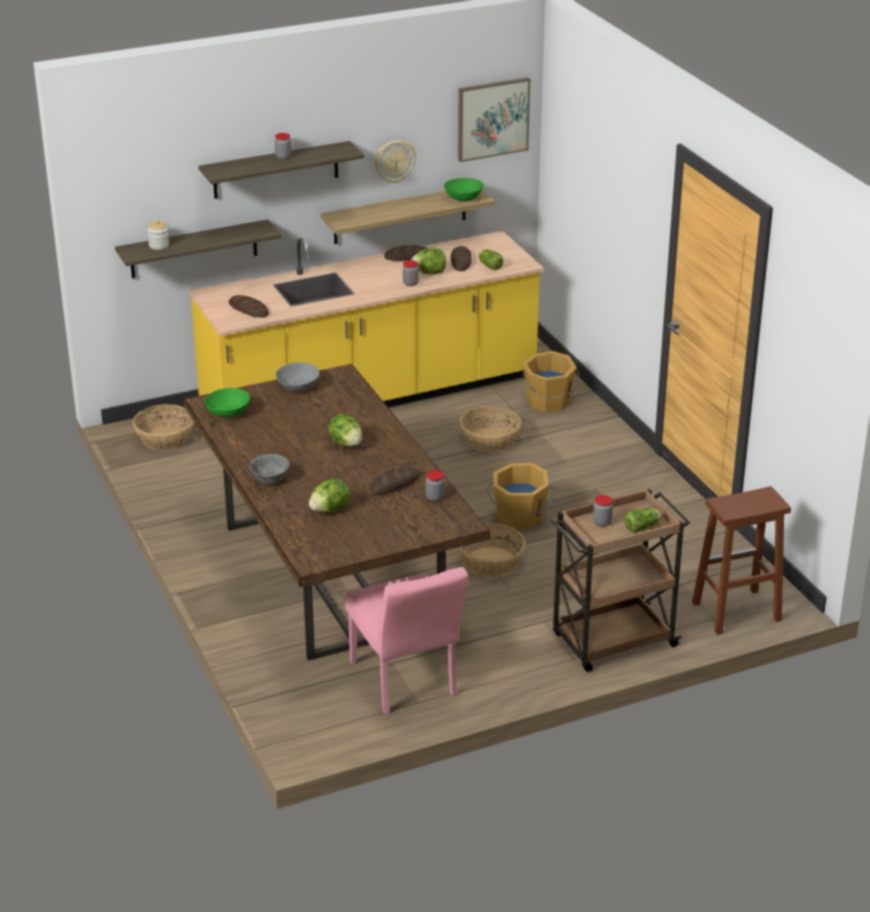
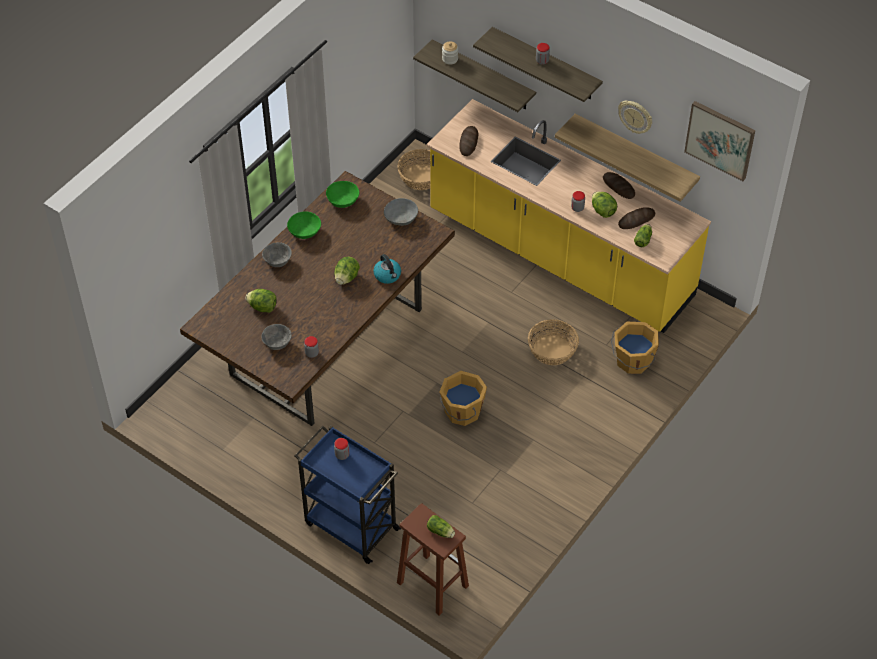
camera: 60 degrees right, 20 degrees up
pink chair [345,567,468,714] -> none
bread [370,467,420,494] -> none
green bowl [444,178,484,202] -> green bowl moved to [287,211,321,239]
basket [458,523,526,577] -> none
brown cart [551,489,690,672] -> blue cart [295,426,401,564]
lettuce [625,508,662,532] -> lettuce moved to [427,515,455,538]
none -> grey bowl [261,324,292,350]
none -> kettle [373,254,401,284]

